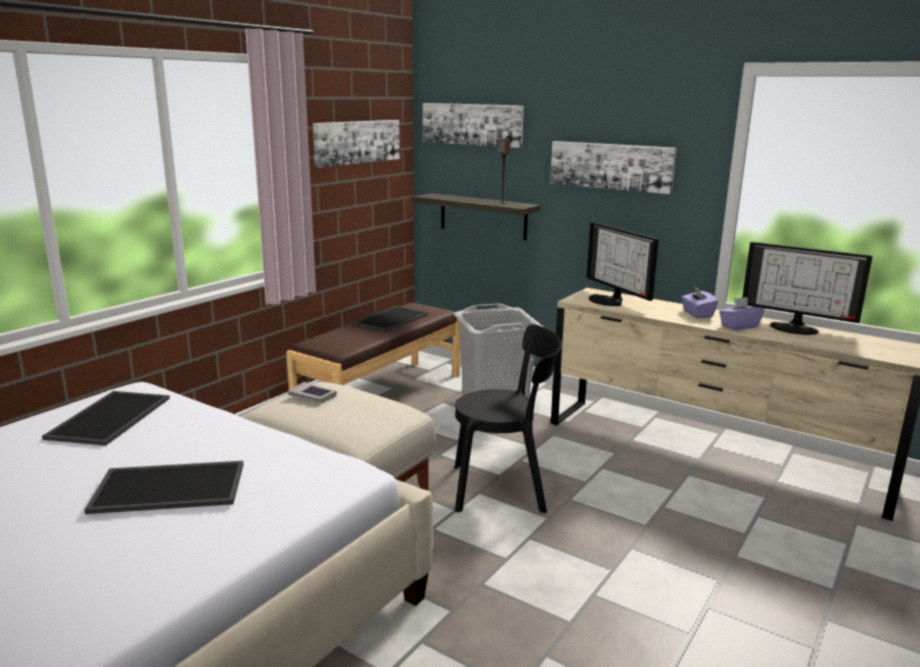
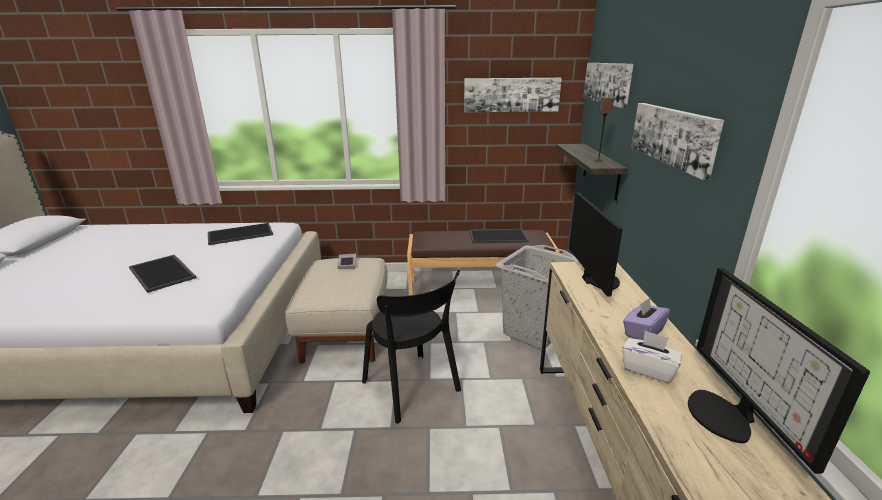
camera: 55 degrees right, 5 degrees up
monitor [587,222,659,306] -> monitor turned 150 degrees clockwise [569,193,623,297]
purple tissue box [719,297,764,330] -> white tissue box [622,331,682,383]

